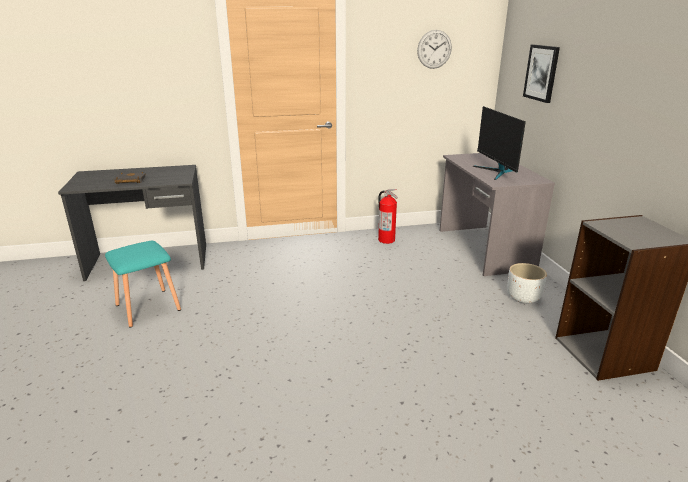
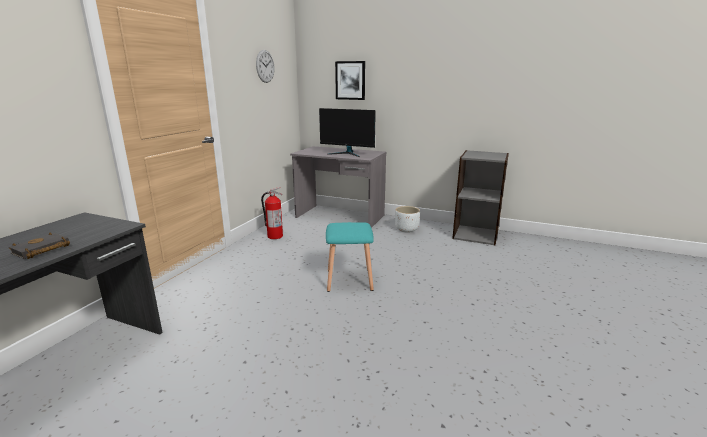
camera: 55 degrees left, 5 degrees down
turquoise stool [105,241,181,328] -> turquoise stool moved to [326,222,374,292]

